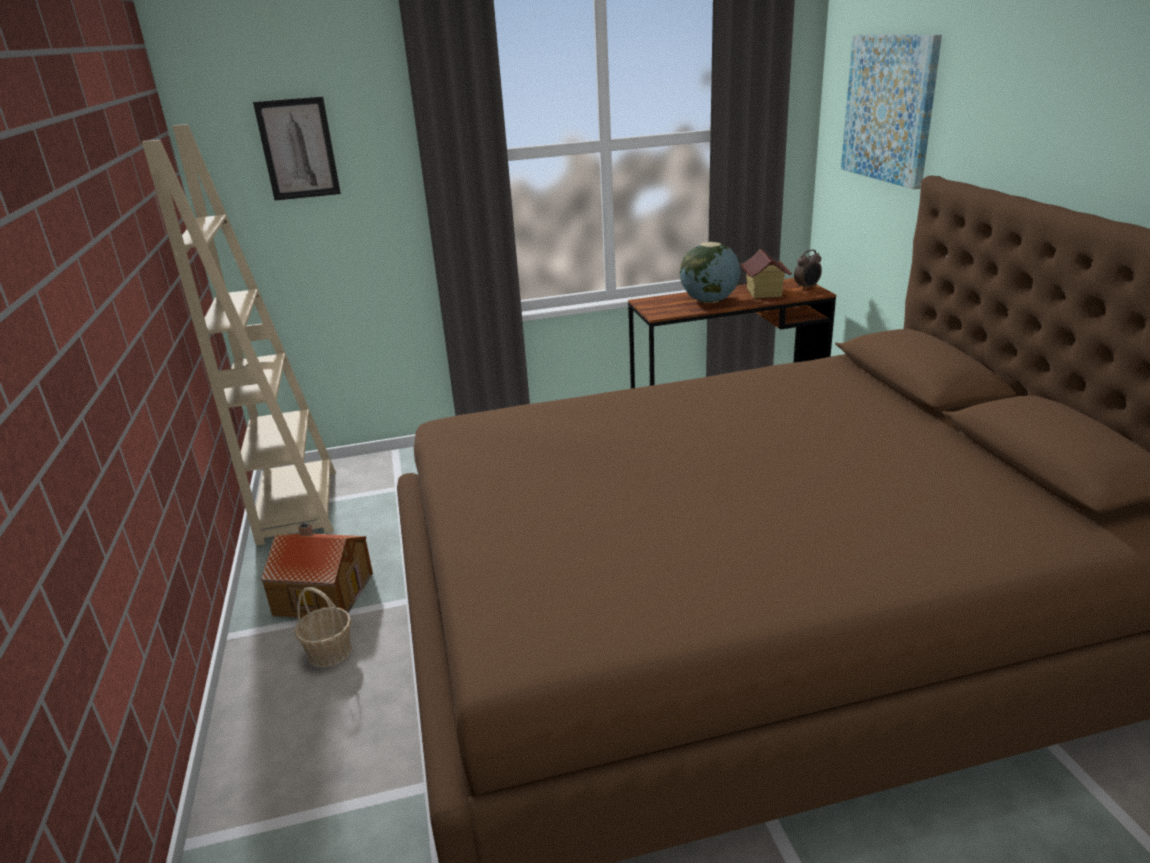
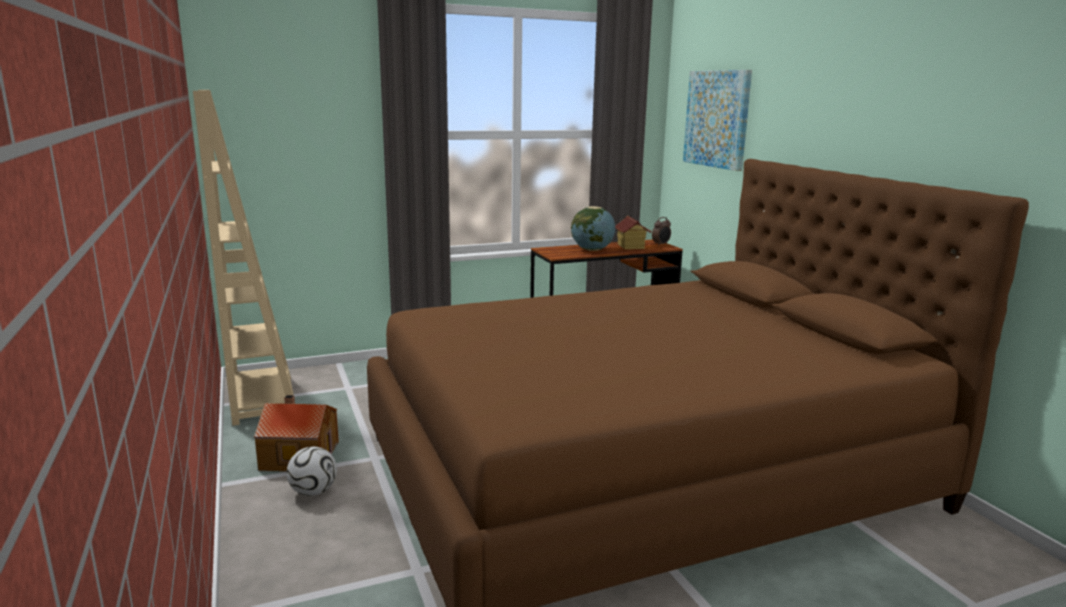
camera: 10 degrees left, 10 degrees down
picture [253,96,341,200] -> none
basket [295,587,352,667] -> football [286,446,337,496]

